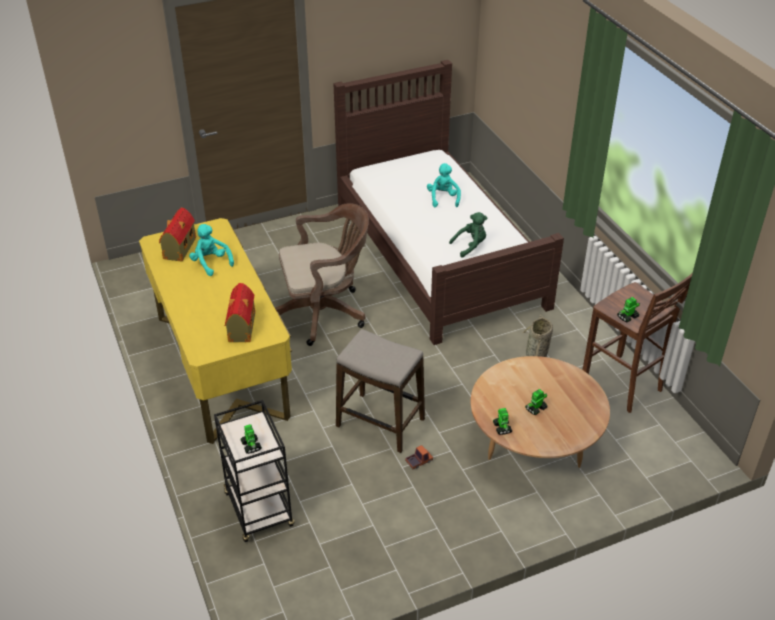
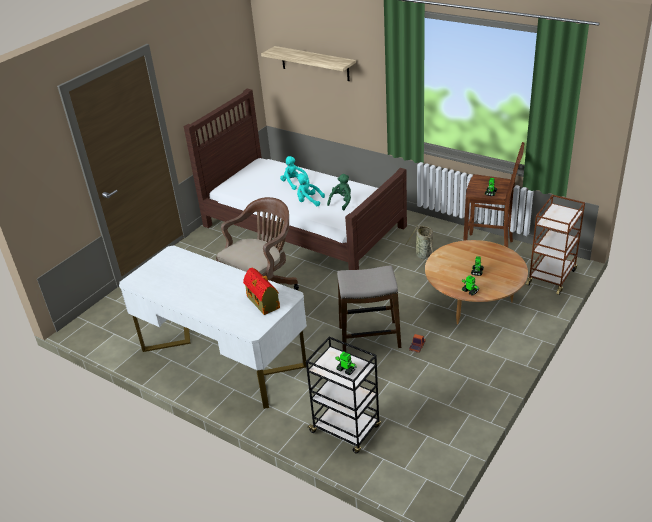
camera: 30 degrees left, 5 degrees down
yellow desk [139,218,292,444] -> white desk [119,245,307,409]
toy house [159,208,196,261] -> none
turquoise plush toy [189,224,234,276] -> turquoise plush toy moved to [297,175,325,206]
none -> shelf [261,46,356,81]
none -> brown cart [526,195,585,295]

